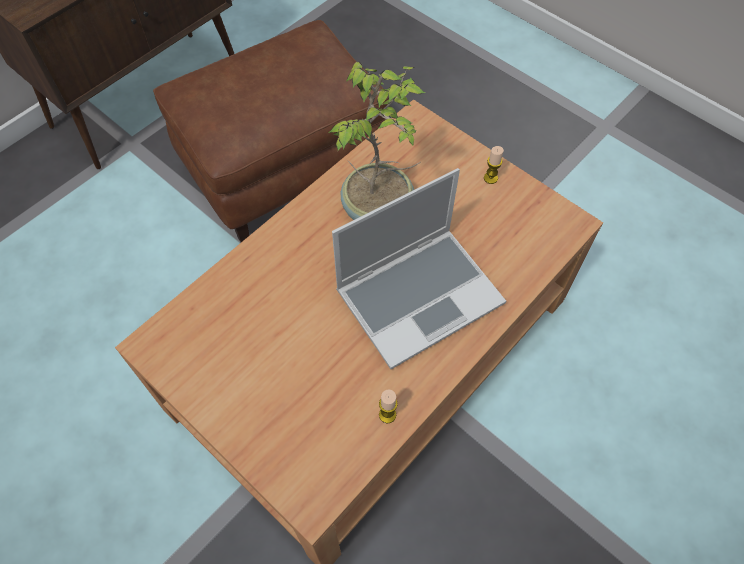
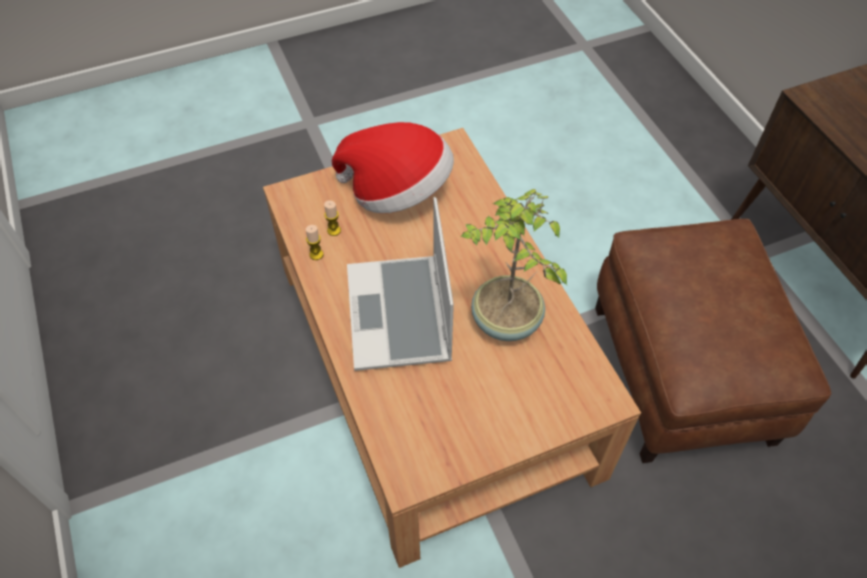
camera: 115 degrees right, 5 degrees down
candle [484,146,504,184] -> candle moved to [324,200,341,236]
none -> hat [332,122,454,213]

